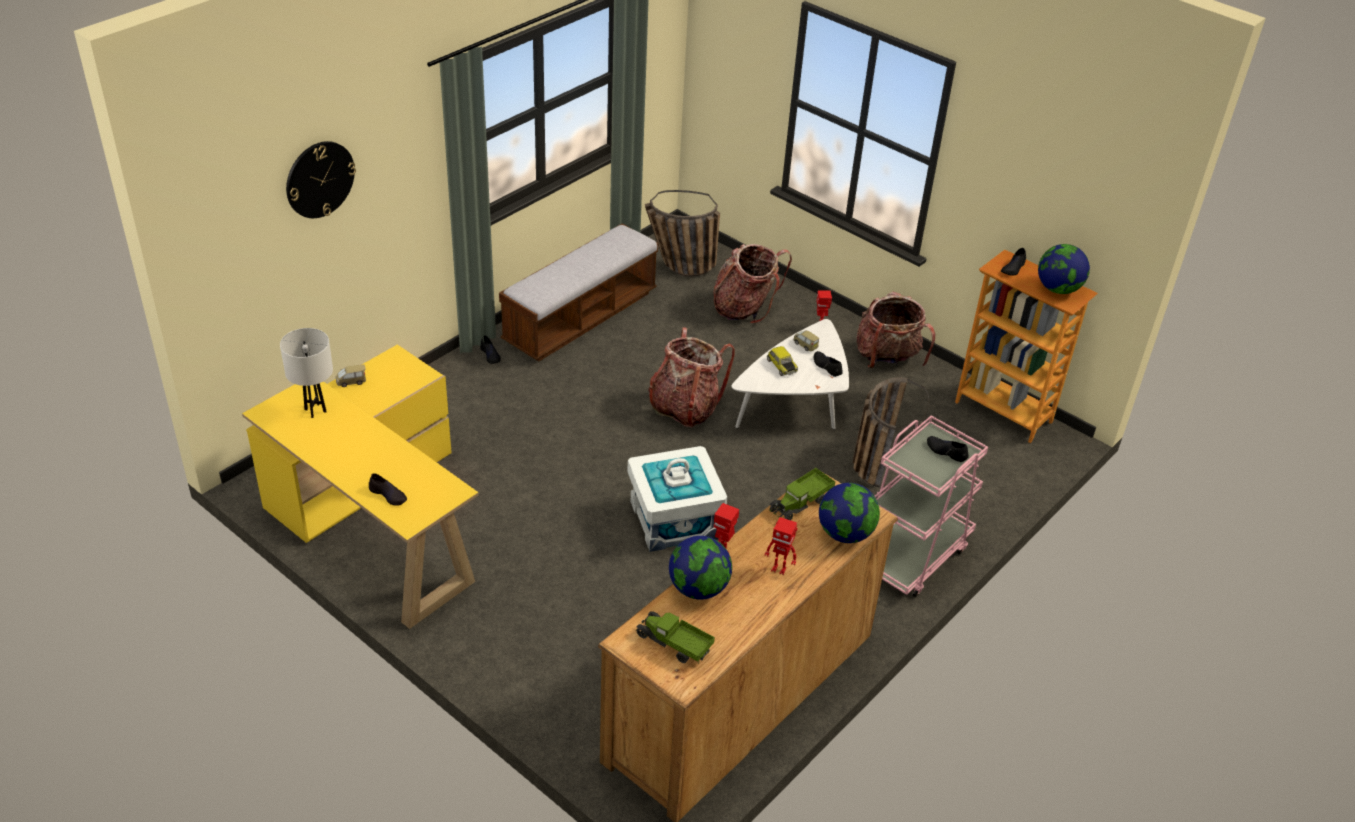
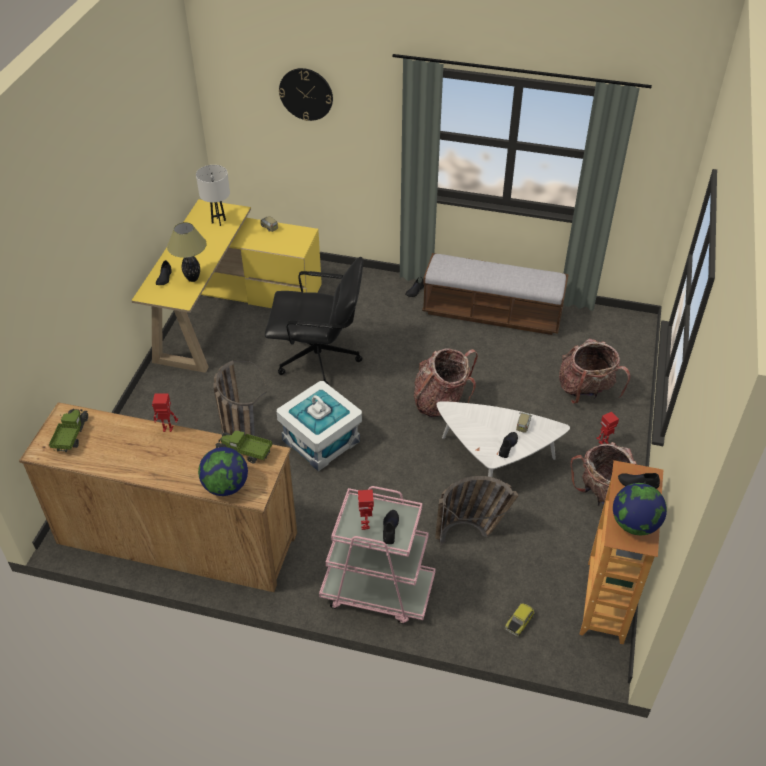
camera: 65 degrees right, 5 degrees up
basket [645,190,720,276] -> basket moved to [213,361,267,436]
globe [669,536,732,600] -> none
toy robot [765,517,798,575] -> toy robot moved to [358,489,374,530]
toy car [767,346,798,376] -> toy car moved to [505,603,535,637]
none -> table lamp [167,222,207,282]
none -> black office chair [265,257,363,386]

